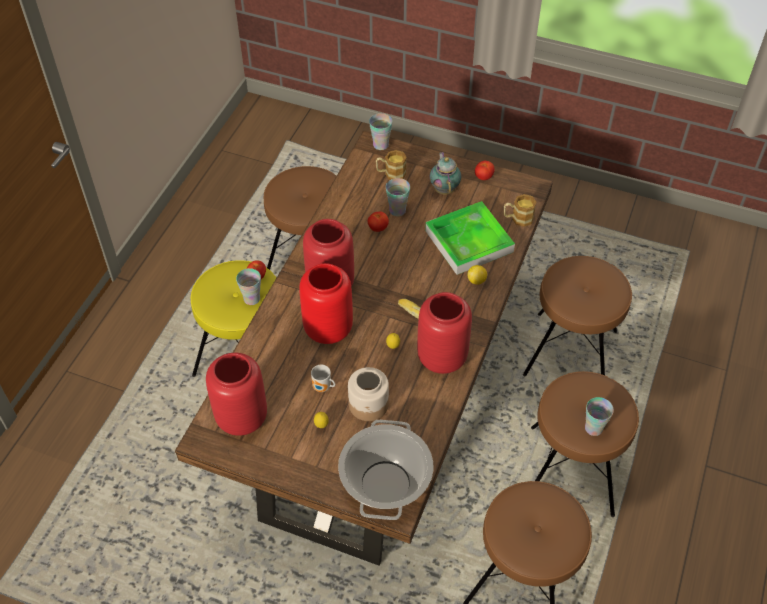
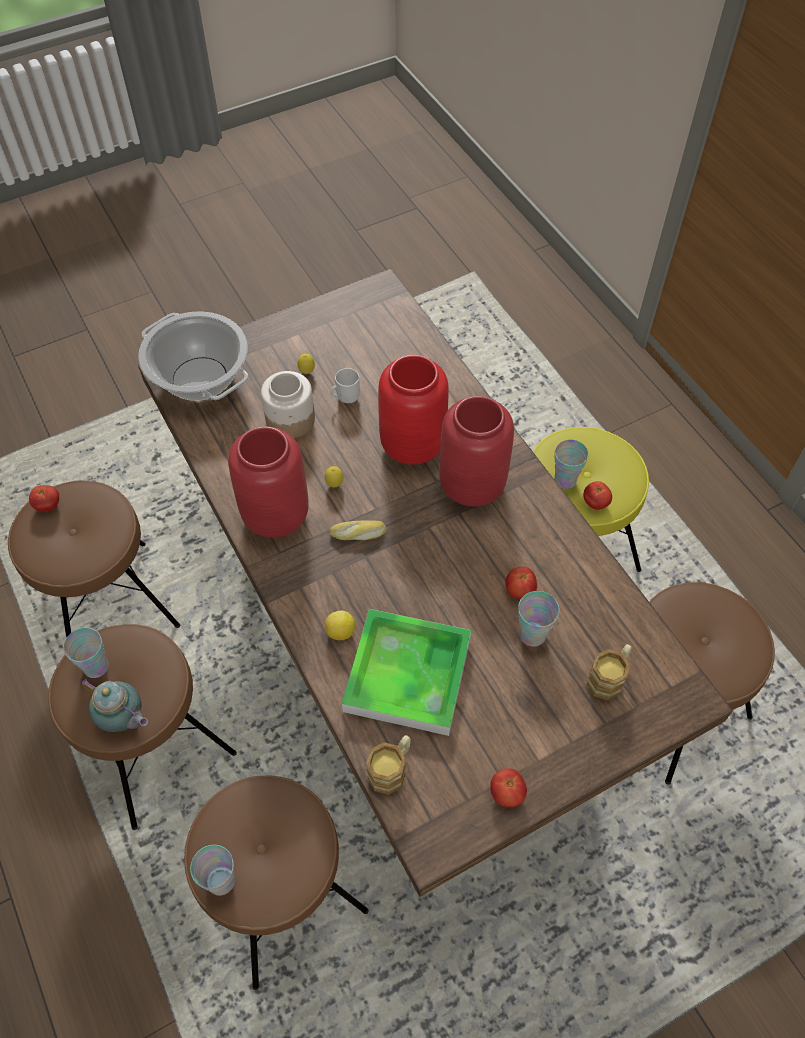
camera: 130 degrees right, 5 degrees up
red vase [206,353,267,436] -> none
cup [369,113,392,150] -> cup moved to [190,845,235,896]
teapot [430,152,461,195] -> teapot moved to [82,679,148,732]
none -> tomato [29,485,59,512]

